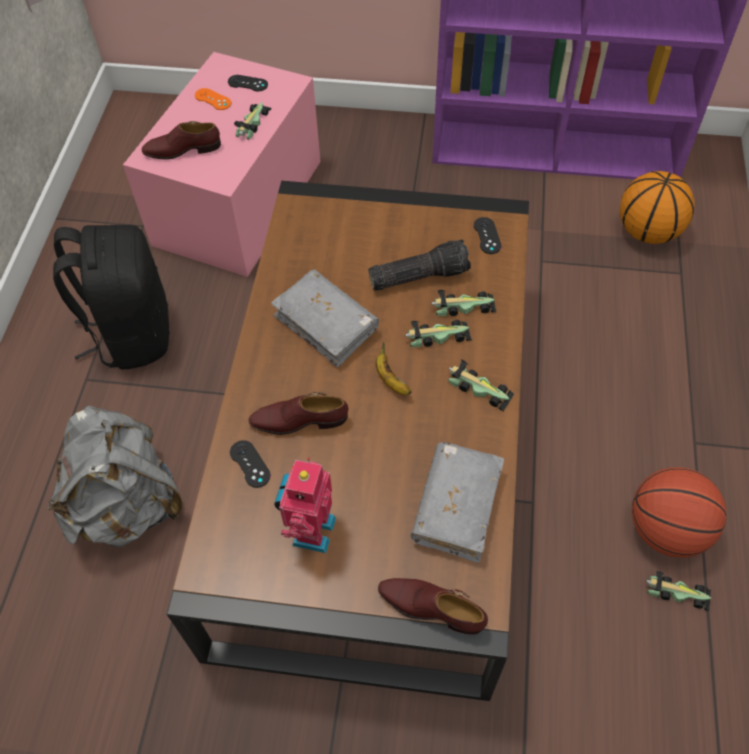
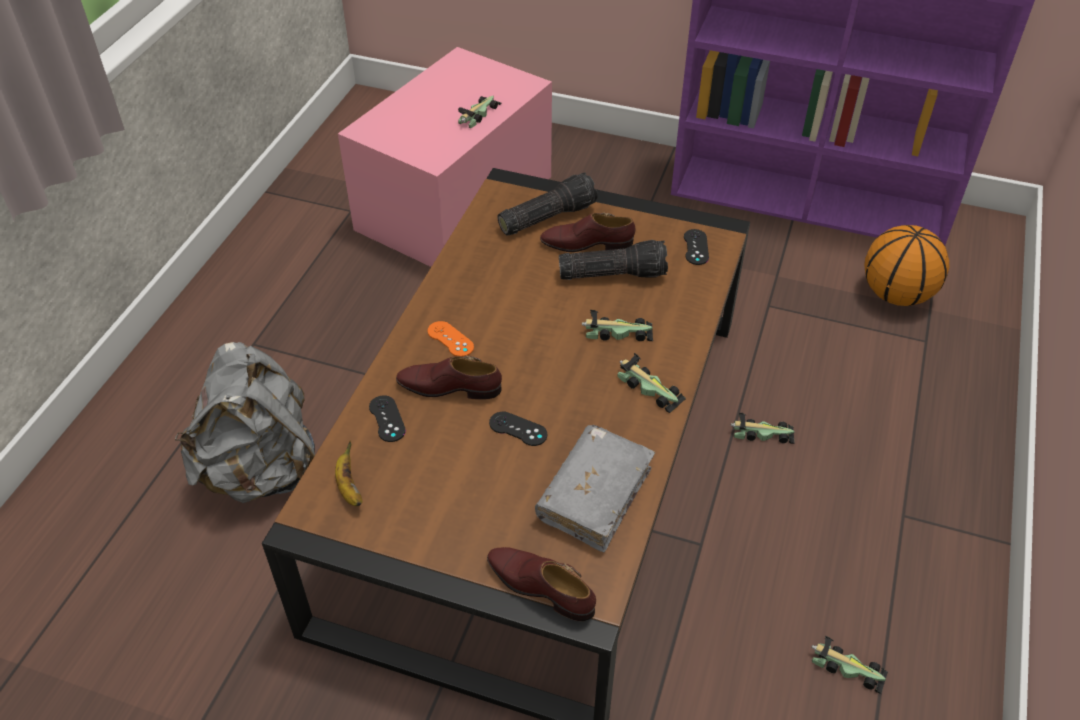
camera: 10 degrees right, 10 degrees down
black backpack [53,225,170,369] -> none
brown shoe [142,121,221,160] -> brown shoe moved to [540,212,635,252]
orange game controller [195,88,231,110] -> orange game controller moved to [428,321,474,357]
black game controller [228,75,268,91] -> black game controller moved to [489,412,547,446]
grey book [271,270,379,367] -> none
toy robot [274,457,336,553] -> none
banana [376,342,412,395] -> banana moved to [335,441,362,506]
toy car [431,290,496,316] -> toy car moved to [731,413,795,444]
basketball [632,467,726,558] -> none
none -> flashlight [497,172,598,236]

